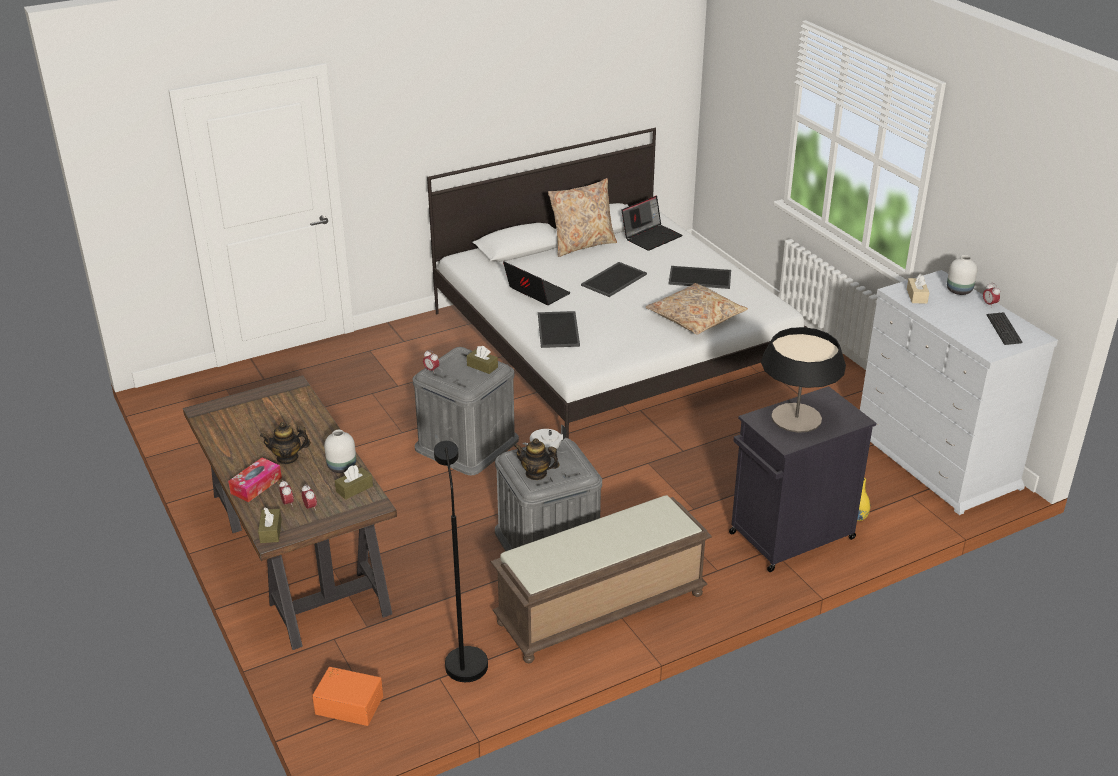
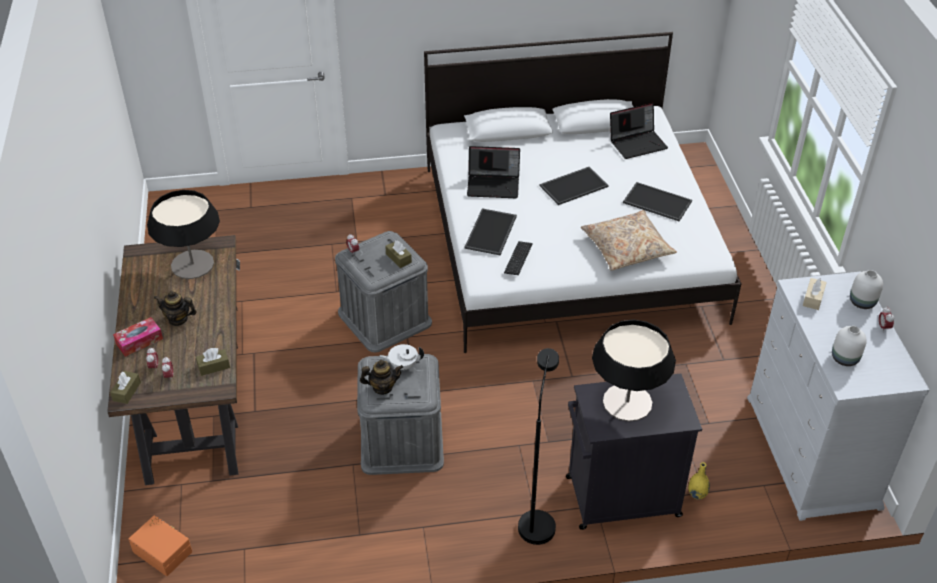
camera: 20 degrees right, 10 degrees up
white vase [324,430,356,473] -> white vase moved to [832,326,867,366]
black floor lamp [434,441,488,682] -> black floor lamp moved to [518,348,559,545]
brown bench [491,495,712,663] -> none
laptop [503,261,571,305] -> laptop turned 120 degrees clockwise [467,146,520,198]
teapot [514,438,560,480] -> teapot turned 135 degrees clockwise [360,360,403,395]
beige pillow [548,178,617,257] -> none
keyboard [987,312,1023,345] -> keyboard moved to [504,241,533,275]
none -> table lamp [147,190,220,279]

